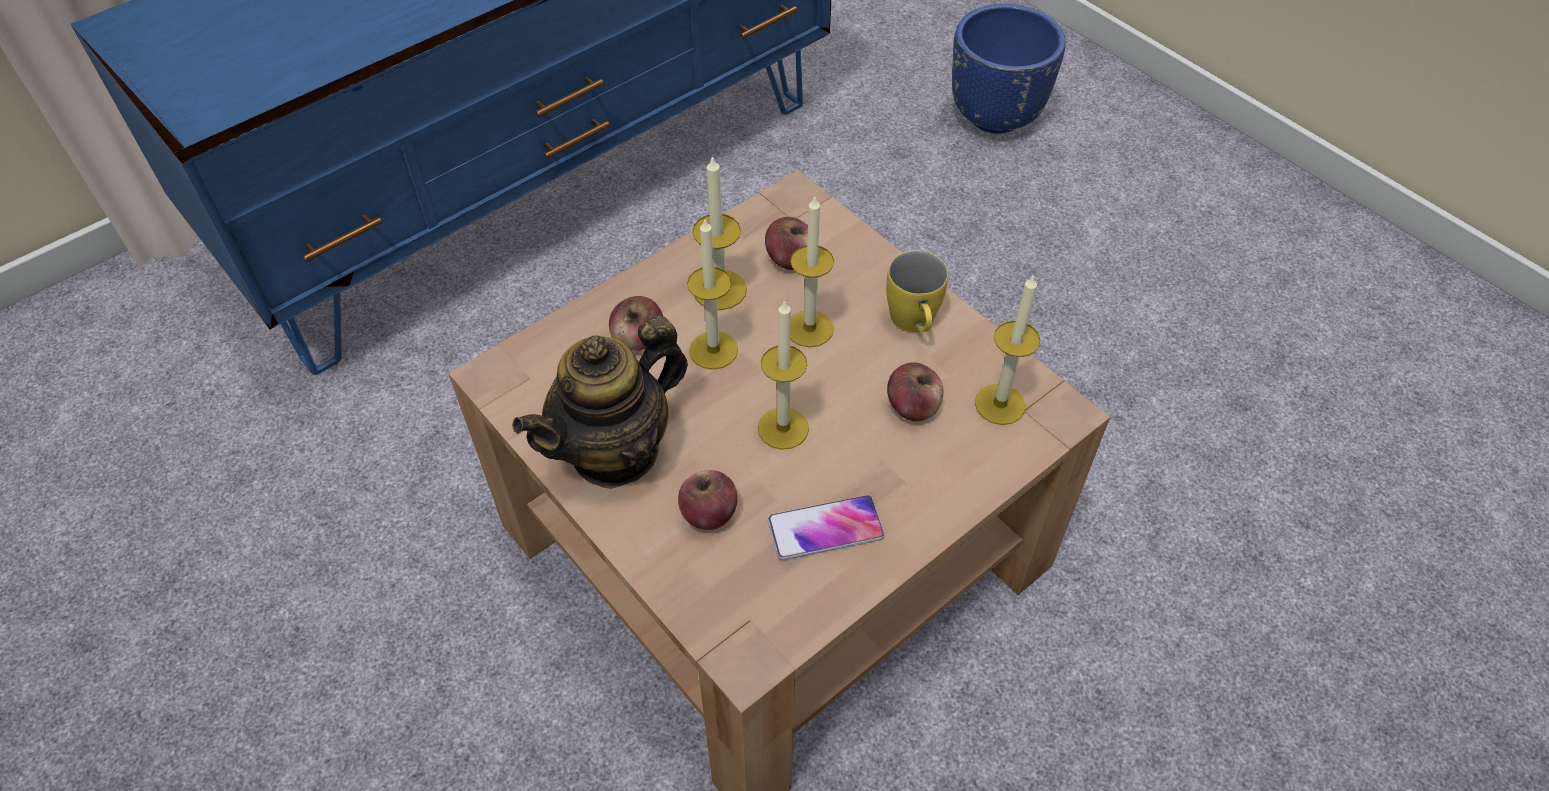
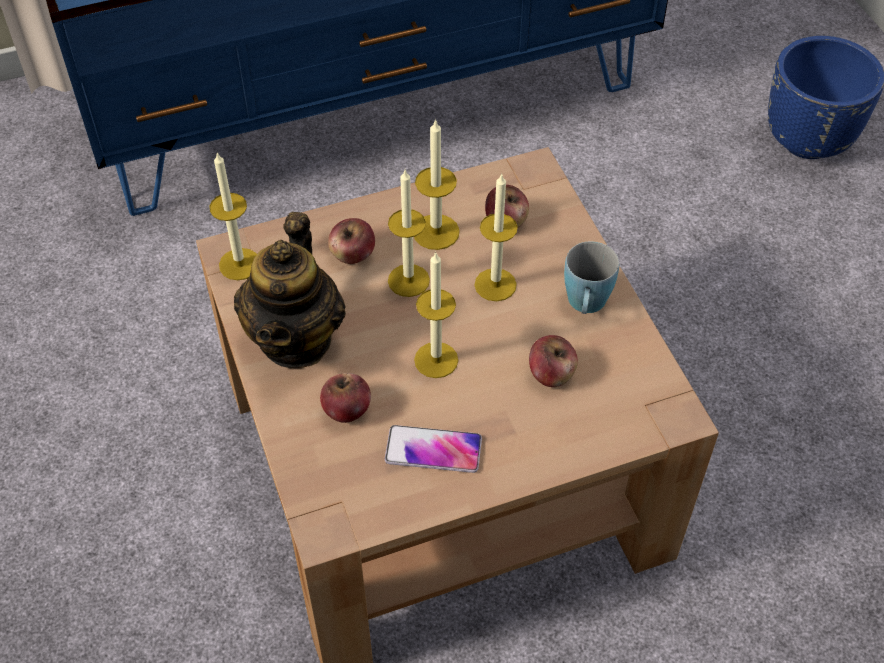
camera: 20 degrees right, 0 degrees up
teapot [512,316,688,489] -> teapot turned 60 degrees counterclockwise [234,212,346,368]
yellow mug [886,251,948,332] -> blue mug [564,241,619,314]
candle [975,274,1040,425] -> candle moved to [209,152,257,280]

